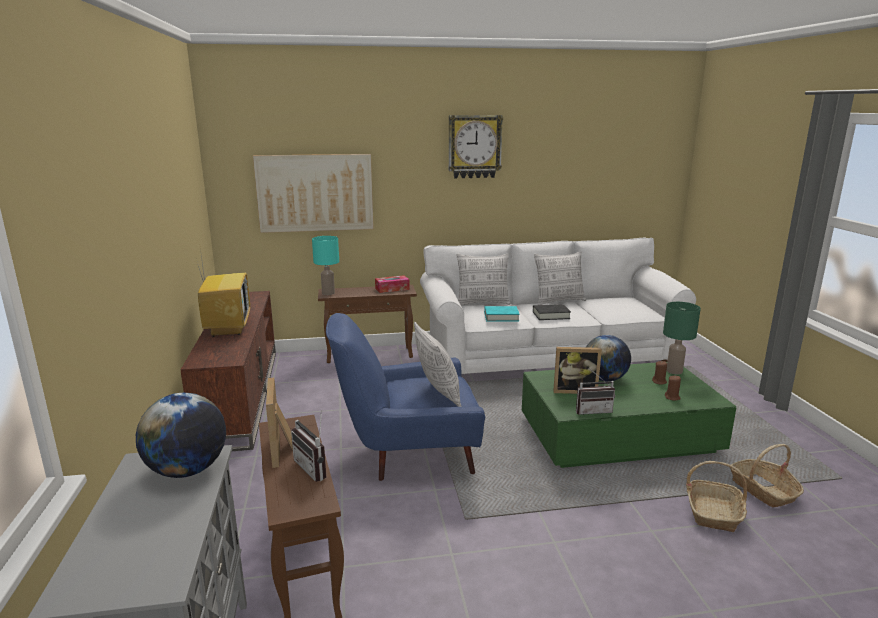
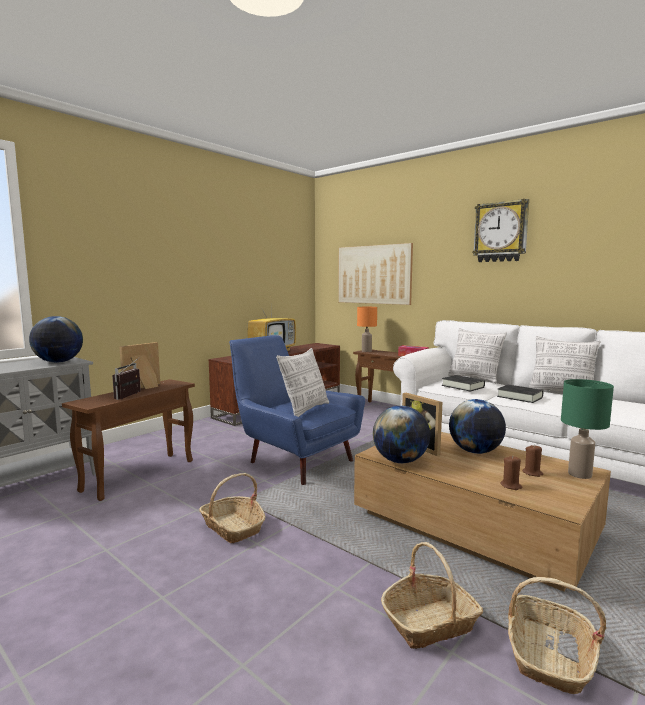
camera: 50 degrees right, 10 degrees down
turquoise table lamp [312,236,339,295] -> orange table lamp [357,307,377,352]
turquoise book [484,306,520,322] -> black book [442,375,485,392]
green coffee table [522,363,737,468] -> brown coffee table [354,432,611,592]
radio [576,369,615,415] -> globe [373,406,430,463]
none -> basket [199,473,266,543]

